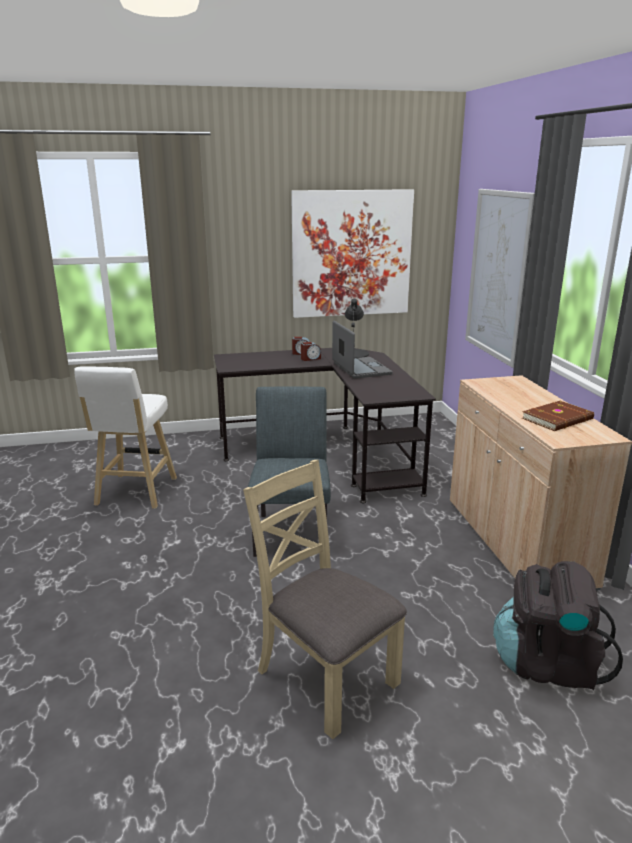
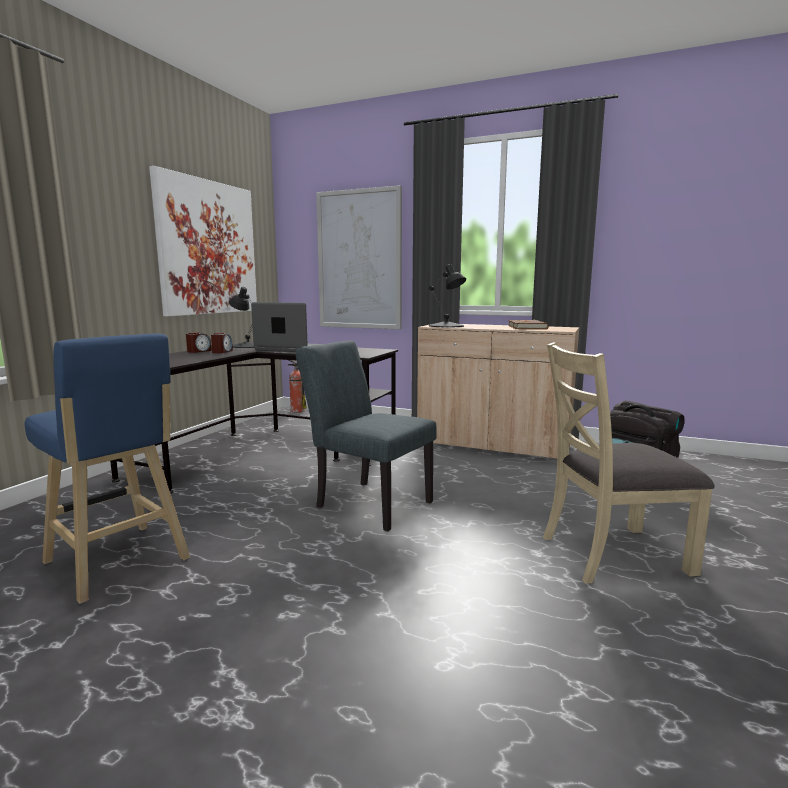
camera: 55 degrees left, 10 degrees down
white stool [74,366,177,509] -> blue stool [25,334,190,604]
none -> fire extinguisher [288,360,307,413]
none -> black table lamp [429,264,466,327]

